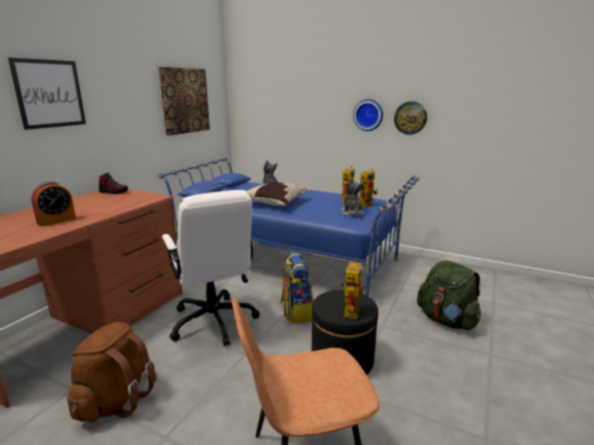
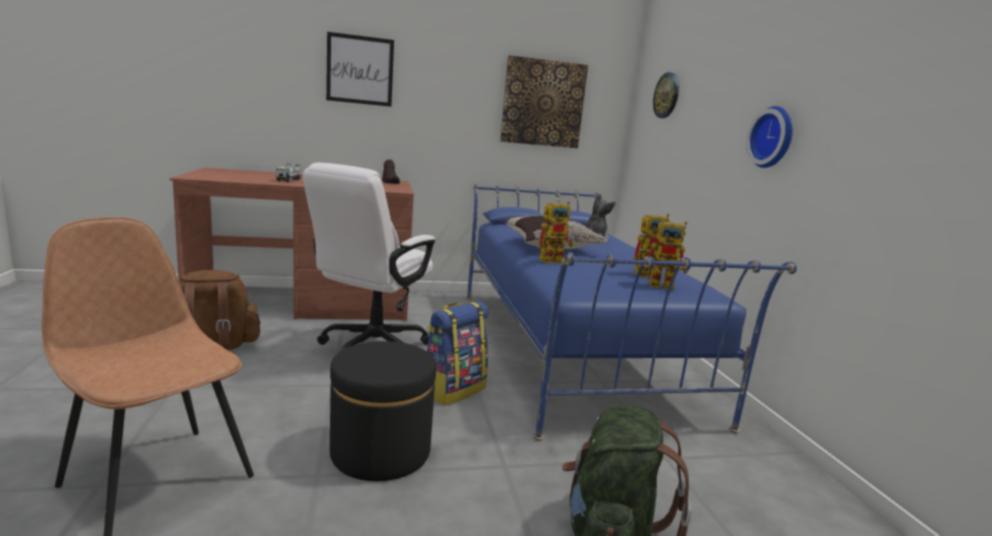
camera: 50 degrees right, 5 degrees down
alarm clock [31,181,76,227] -> toy truck [276,163,301,182]
plush toy [341,178,364,216] -> none
toy robot [341,259,366,319] -> toy robot moved to [537,201,574,263]
wall clock [394,101,427,135] -> wall clock moved to [653,72,679,118]

